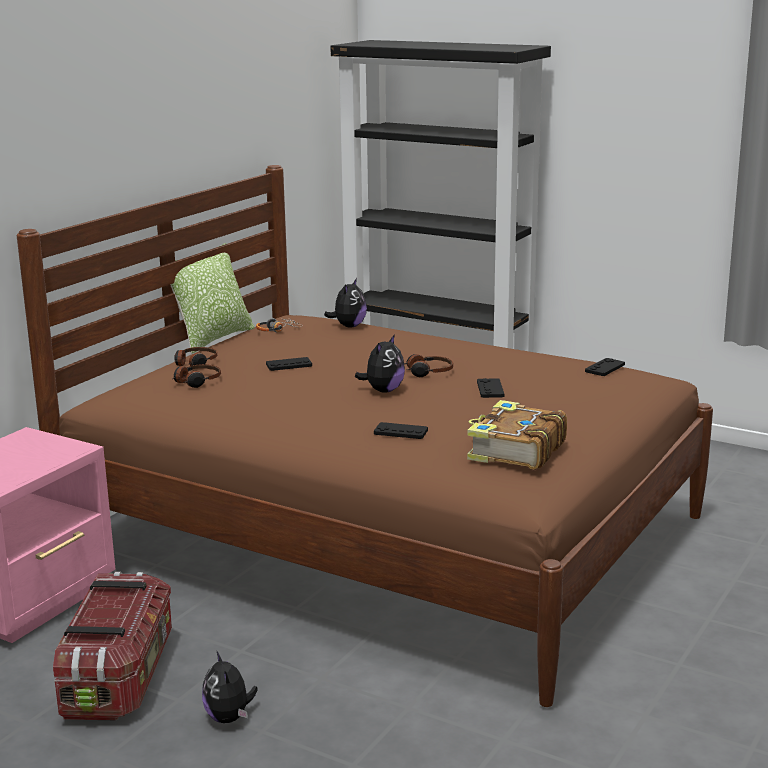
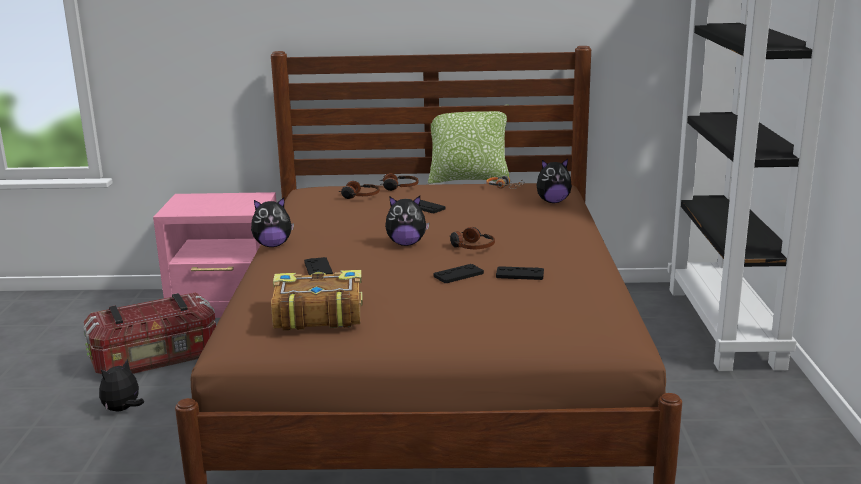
camera: 60 degrees right, 0 degrees up
black game controller [585,358,625,376] -> black game controller moved to [496,266,544,280]
none -> plush toy [251,198,294,247]

